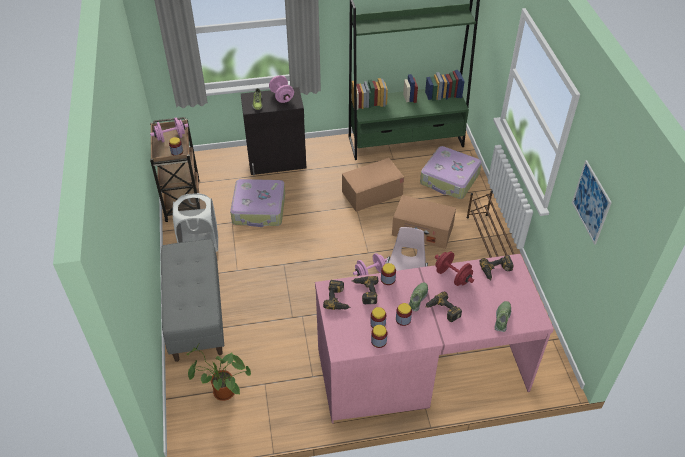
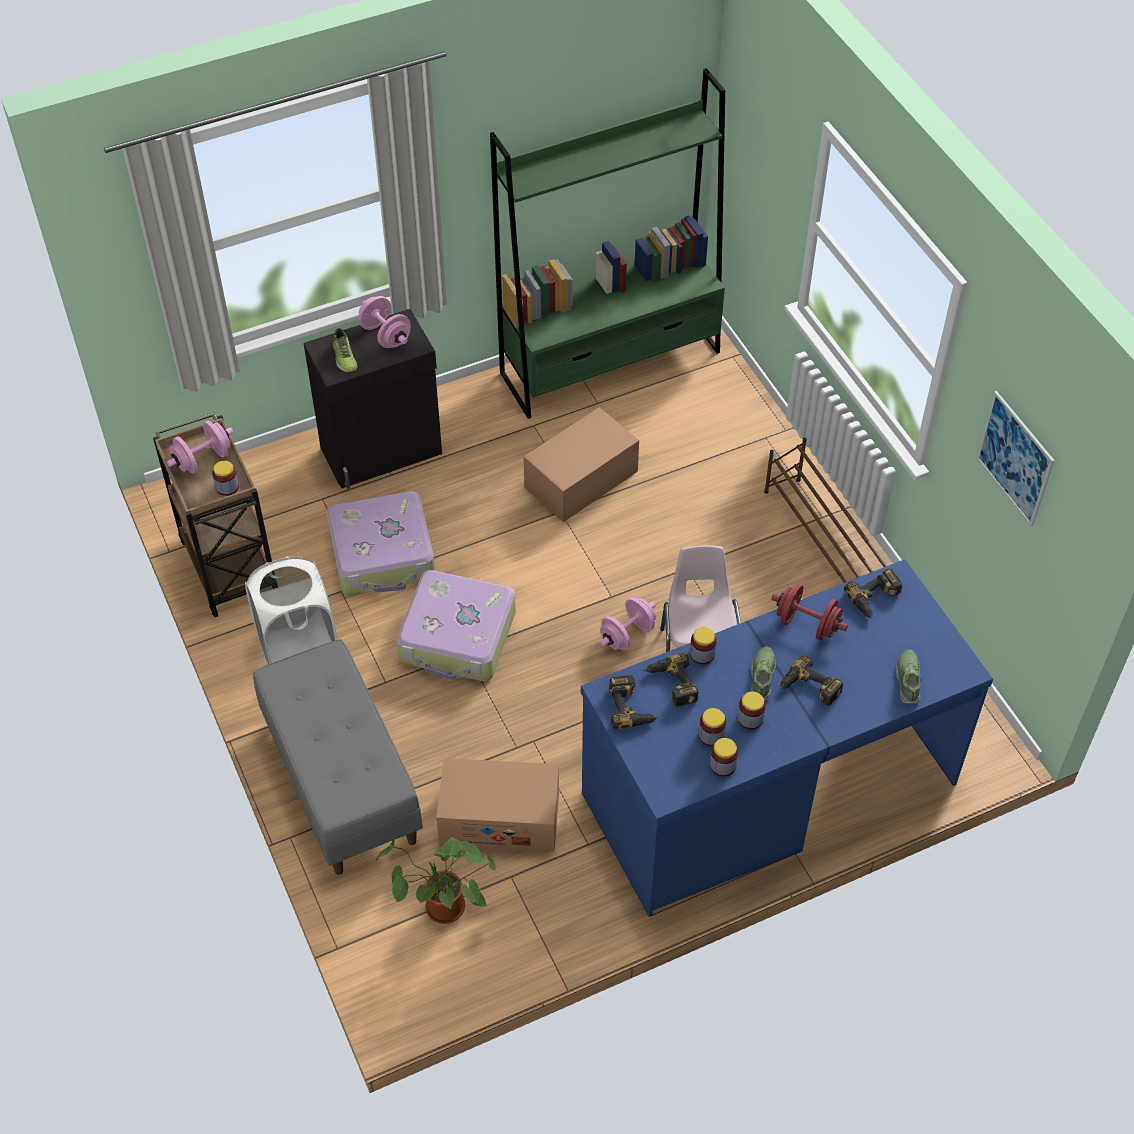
camera: 15 degrees left, 5 degrees up
pink desk [315,254,554,424] -> blue desk [581,559,993,917]
cardboard box [392,195,456,249] -> cardboard box moved to [436,758,559,852]
suitcase [420,146,482,199] -> suitcase moved to [396,570,516,681]

